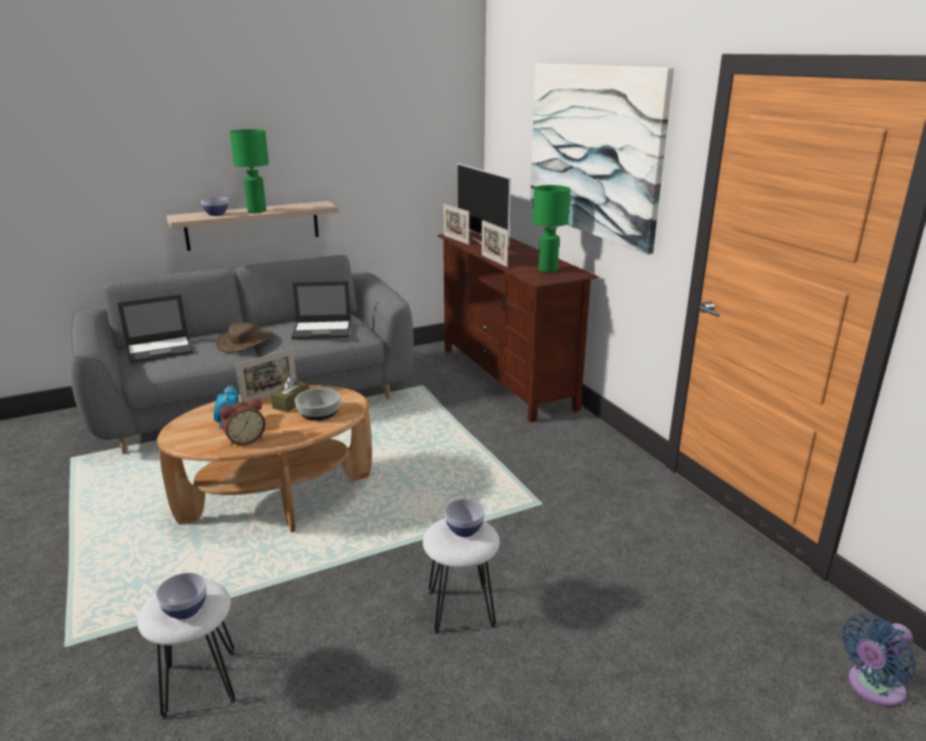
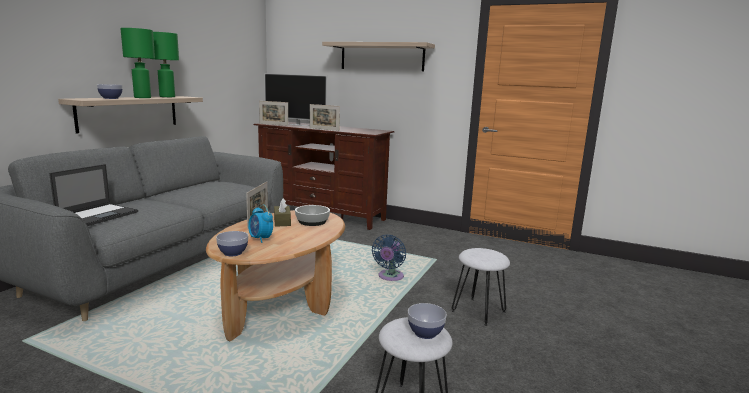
camera: 40 degrees left, 10 degrees down
brown hat [216,322,275,353] -> none
alarm clock [220,398,266,446] -> none
laptop [291,281,351,340] -> none
bowl [445,499,485,537] -> bowl moved to [216,231,248,256]
picture [530,63,674,255] -> shelf [322,42,435,71]
green table lamp [533,185,571,273] -> green table lamp moved to [153,32,179,97]
blue fan [841,613,916,707] -> blue fan moved to [372,235,406,281]

